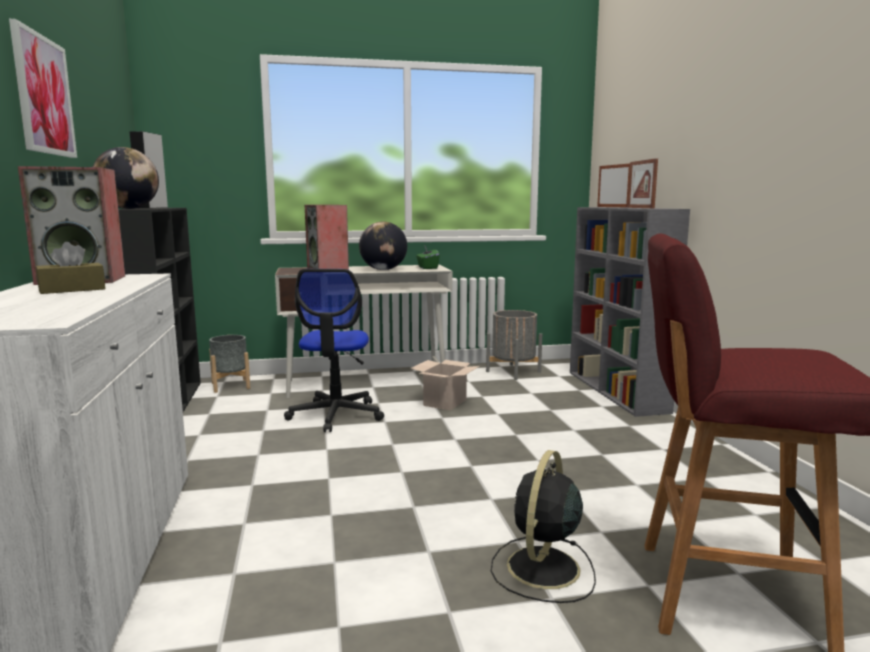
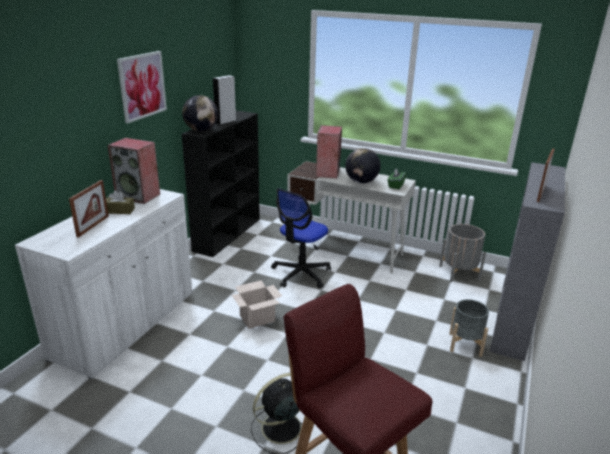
camera: 35 degrees right, 15 degrees up
grey planter [209,335,250,393] -> grey planter moved to [449,299,489,357]
cardboard box [410,360,480,411] -> cardboard box moved to [232,280,282,329]
picture frame [597,163,630,207] -> picture frame moved to [69,180,109,238]

